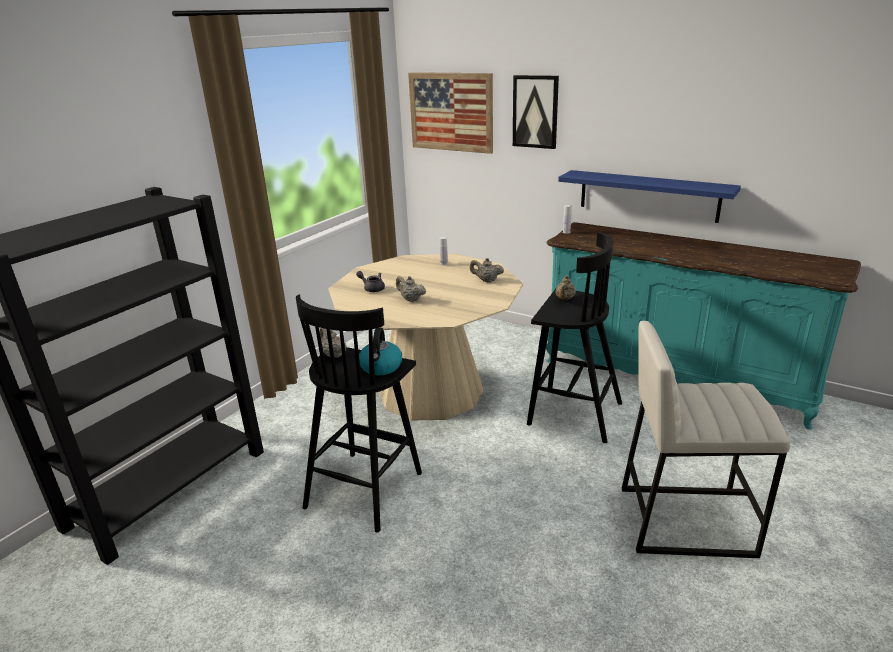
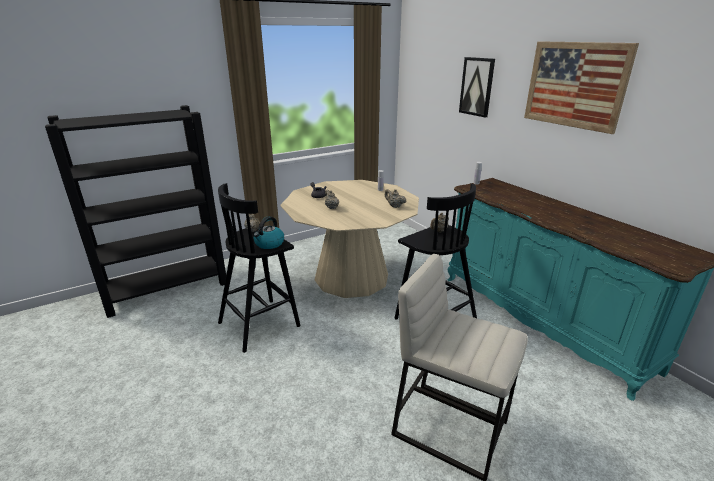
camera: 25 degrees right, 0 degrees up
picture [408,72,493,154] -> picture moved to [524,41,639,134]
blue shelf [558,170,741,223] -> none

